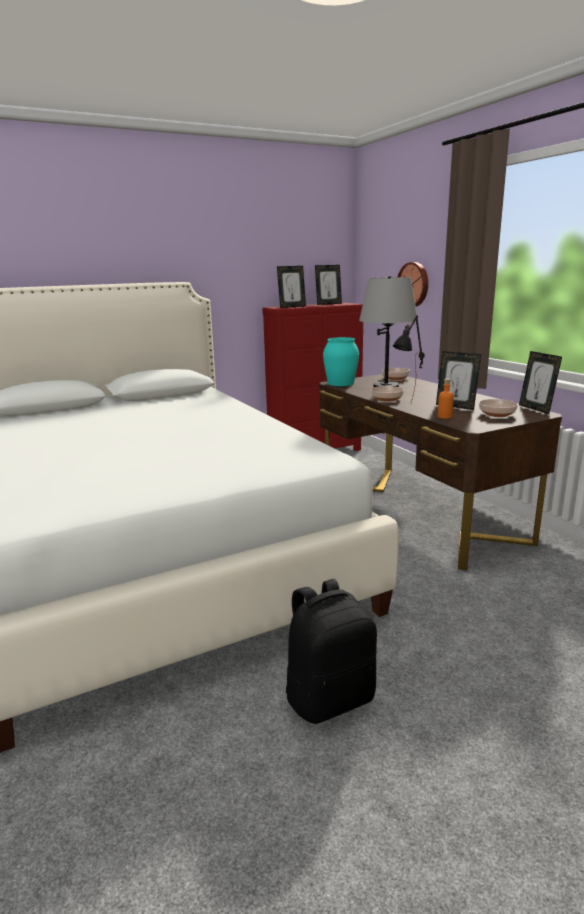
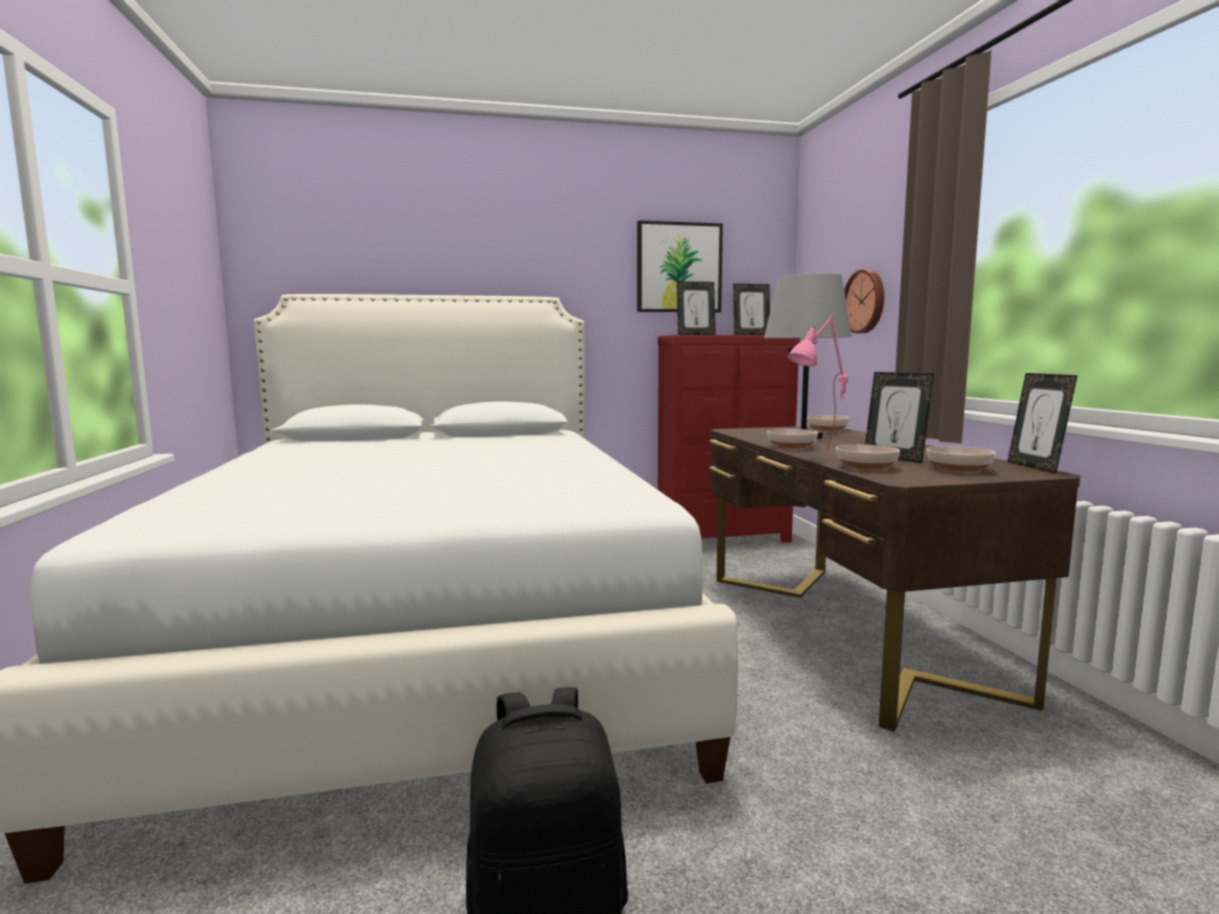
camera: 15 degrees right, 10 degrees down
turquoise vase [323,337,359,386] -> none
black table lamp [393,316,425,402] -> pink table lamp [787,316,848,451]
orange bottle [438,379,454,419] -> bowl [836,445,900,470]
none -> picture [637,220,723,312]

